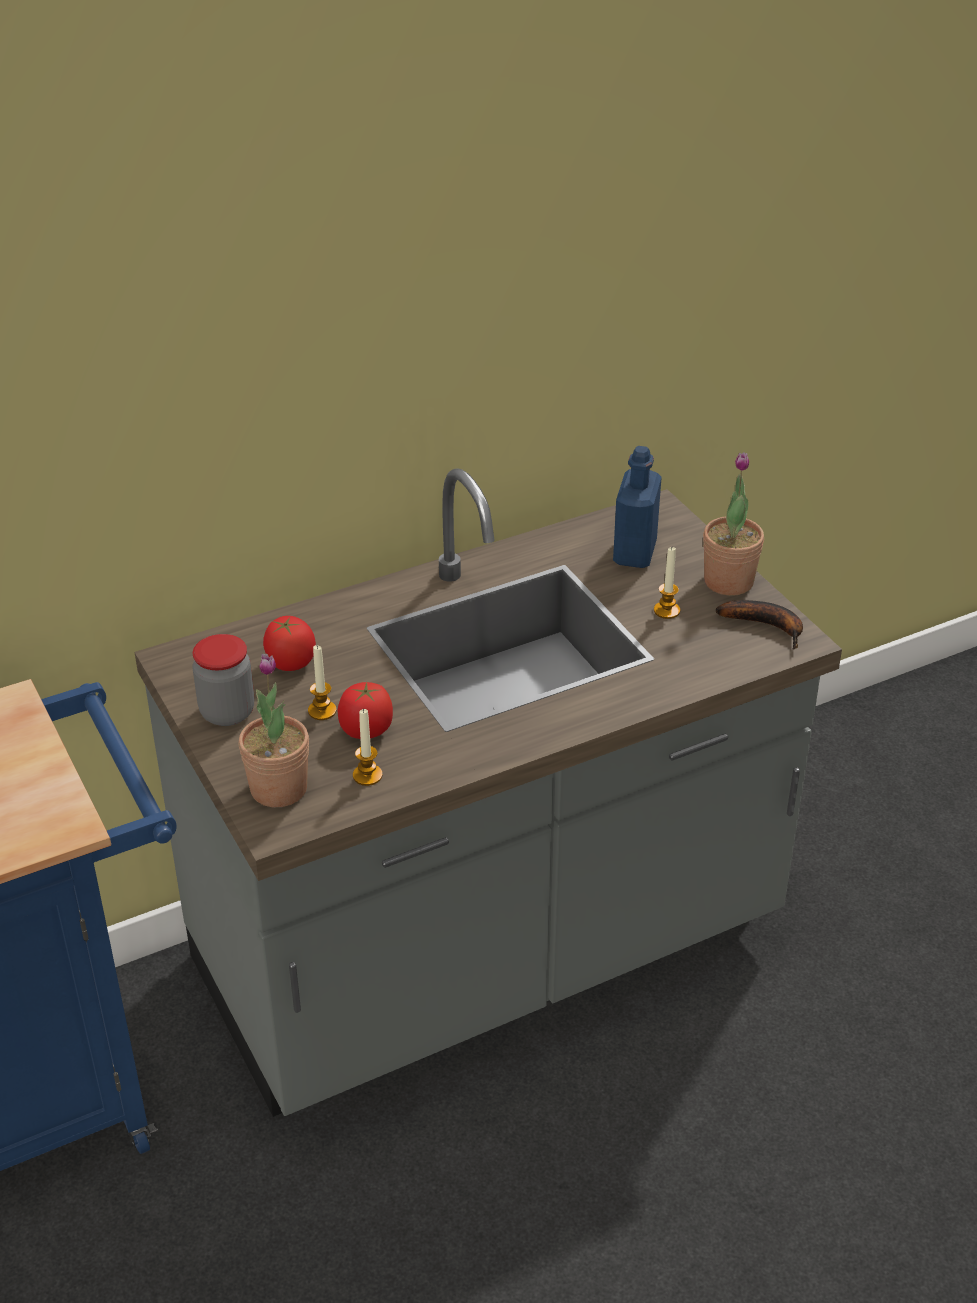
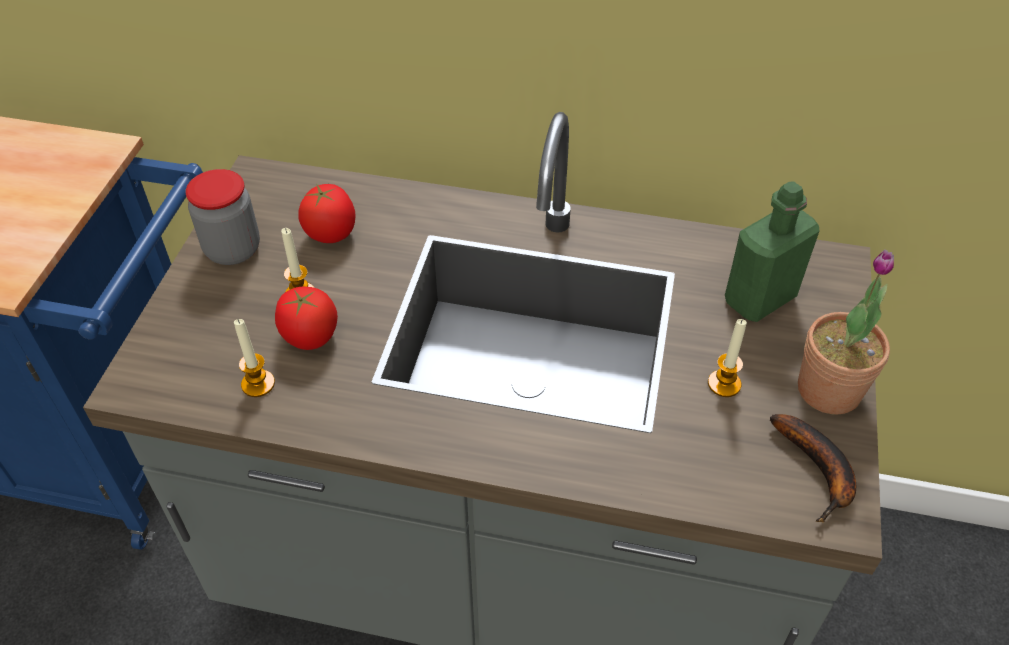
camera: 40 degrees right, 10 degrees up
potted plant [239,654,309,807] -> none
blue bottle [613,446,662,568] -> green bottle [725,182,819,322]

